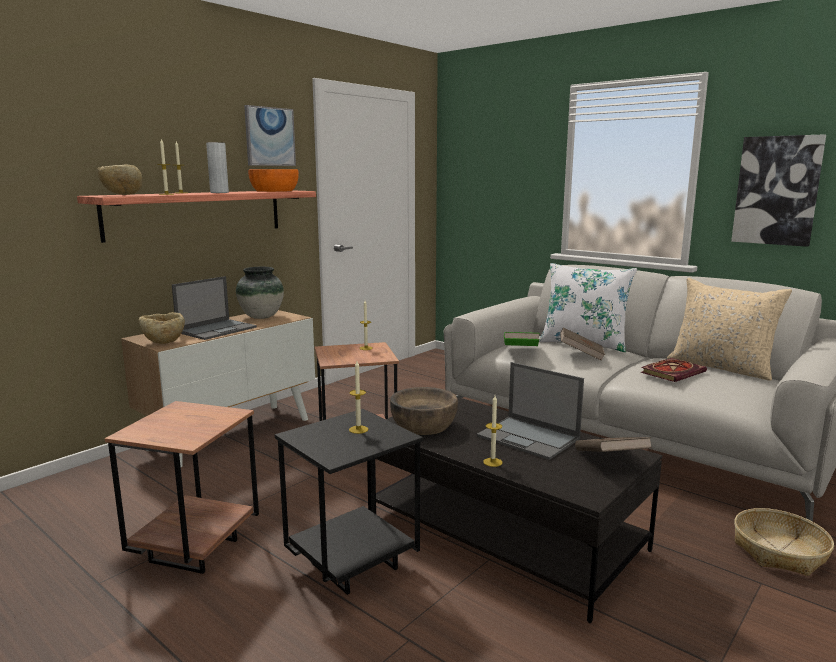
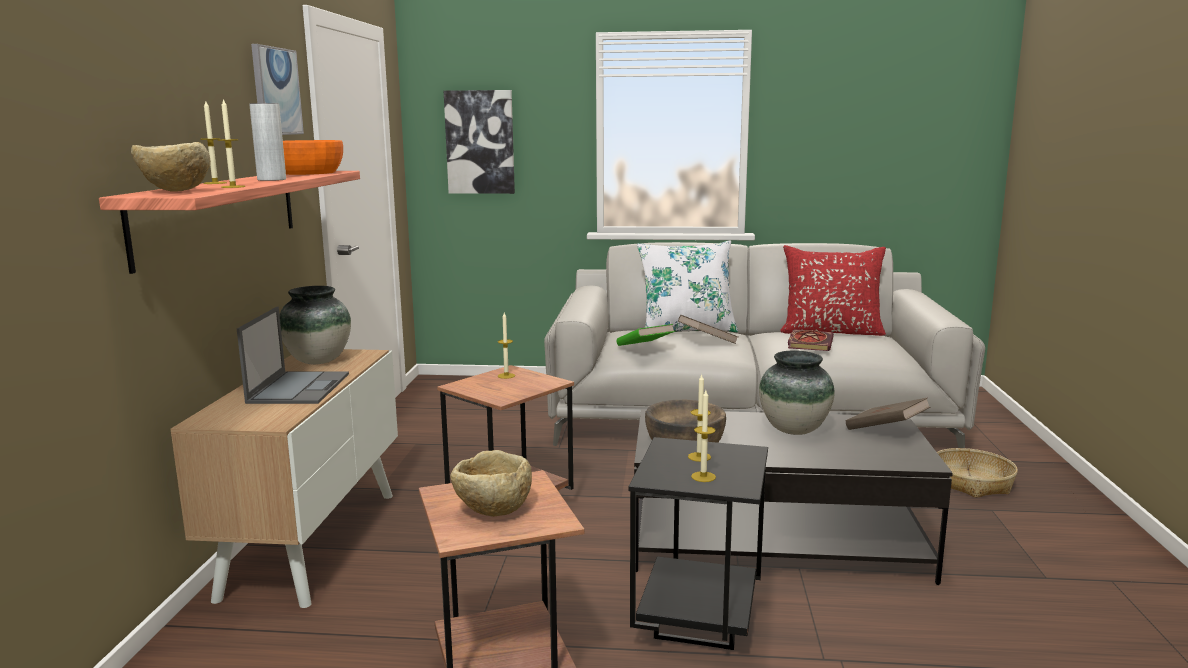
camera: 35 degrees left, 0 degrees up
beige bowl [139,312,185,344] -> beige bowl moved to [450,450,532,517]
laptop [476,362,584,460] -> vase [759,351,835,435]
candle [483,396,502,467] -> candle moved to [691,390,716,482]
beige pillow [667,278,792,381] -> red pillow [780,245,886,336]
picture [731,134,826,247] -> picture moved to [444,90,515,194]

